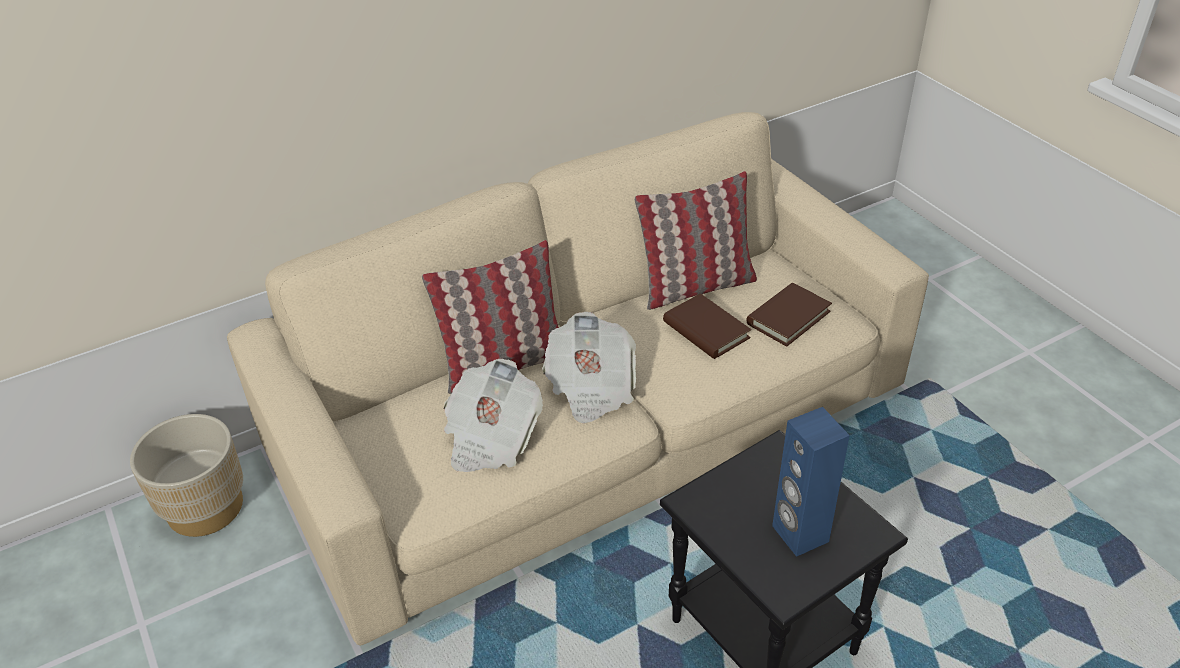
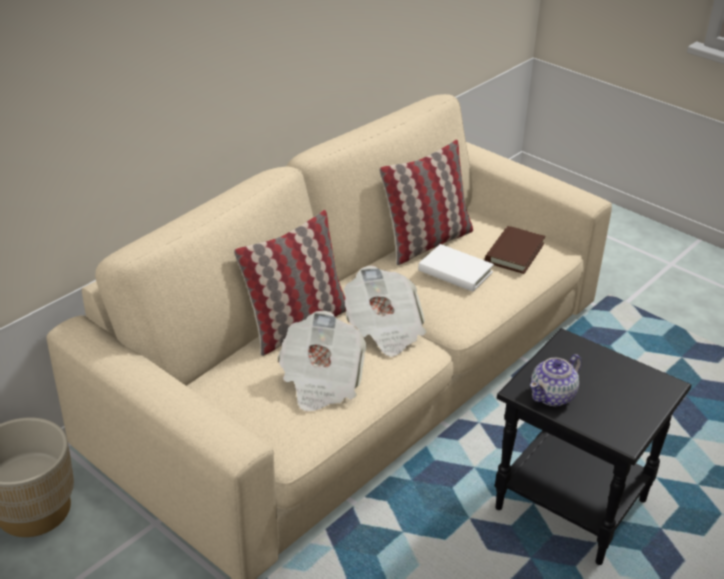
camera: 20 degrees left, 5 degrees down
brown book [663,293,751,359] -> white book [418,244,494,292]
blue speaker [772,407,850,557] -> none
none -> teapot [530,354,582,406]

